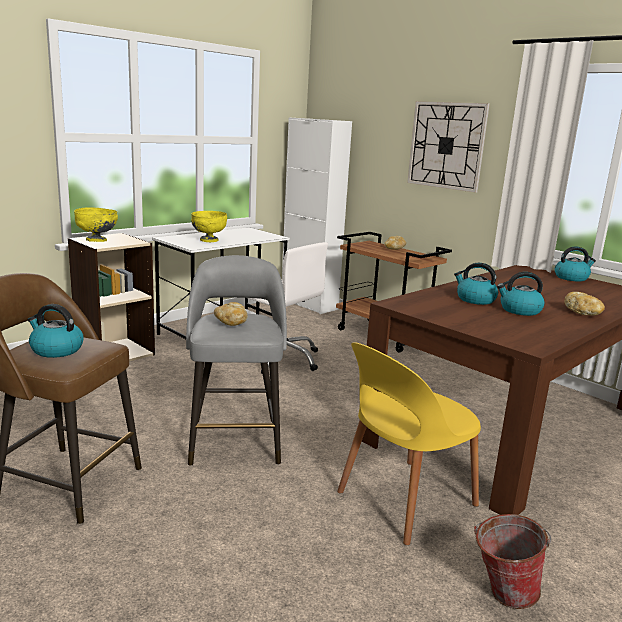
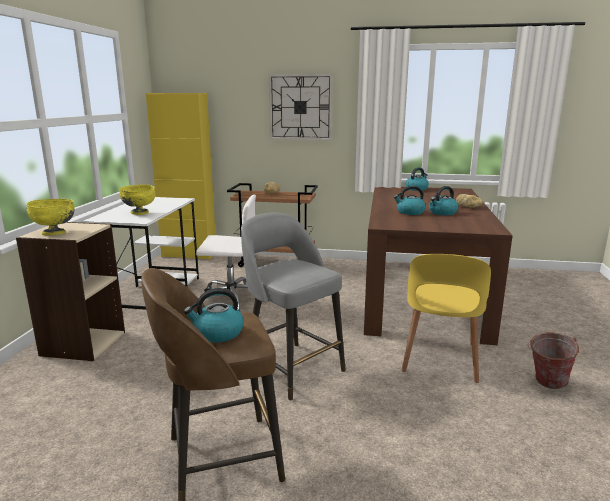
camera: 35 degrees left, 0 degrees up
bread [214,302,248,326] -> none
white cabinet [282,118,352,314] -> yellow cabinet [146,93,216,260]

